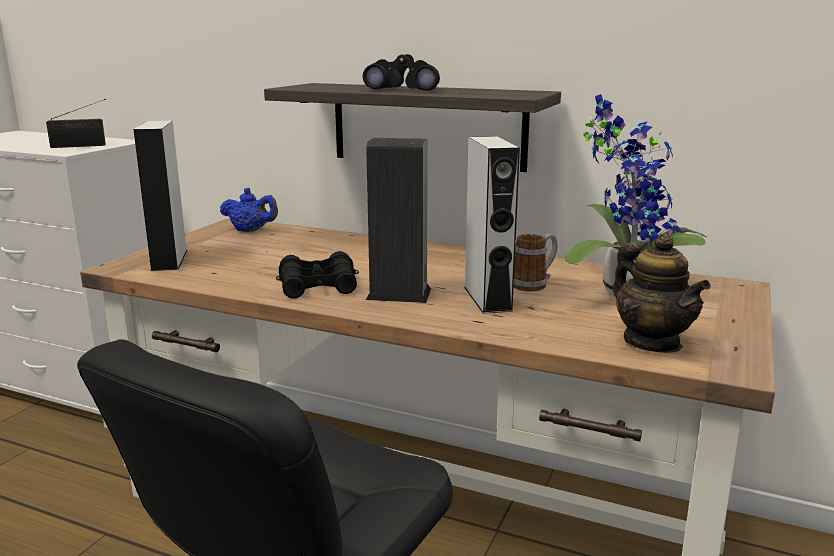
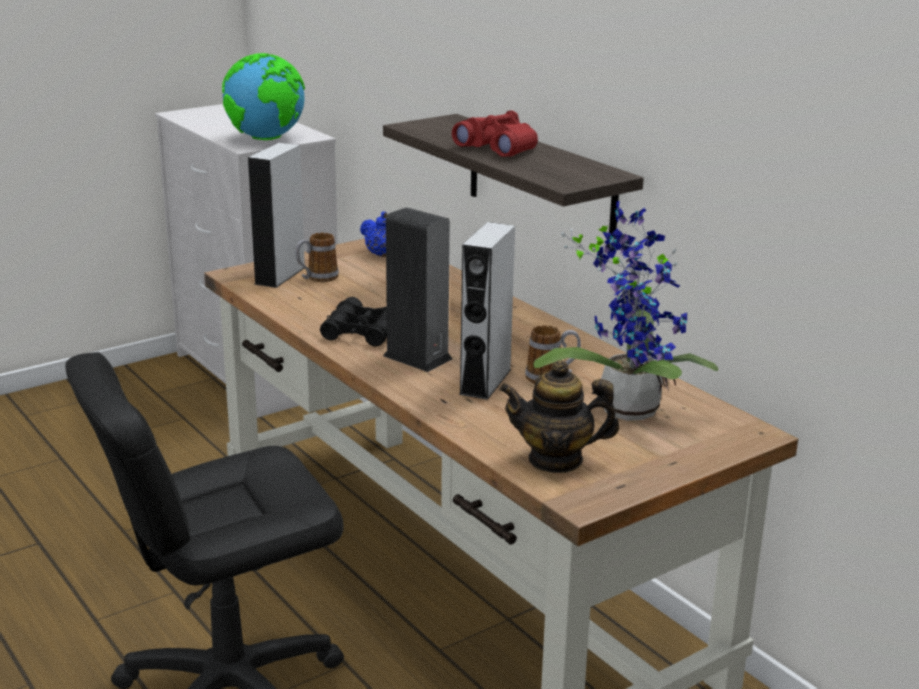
camera: 30 degrees right, 5 degrees up
radio [46,99,106,148] -> globe [222,53,305,140]
black binoculars [363,54,440,91] -> red binoculars [452,110,538,157]
teapot [613,234,711,353] -> teapot turned 90 degrees clockwise [499,360,620,473]
none -> mug [295,232,339,282]

